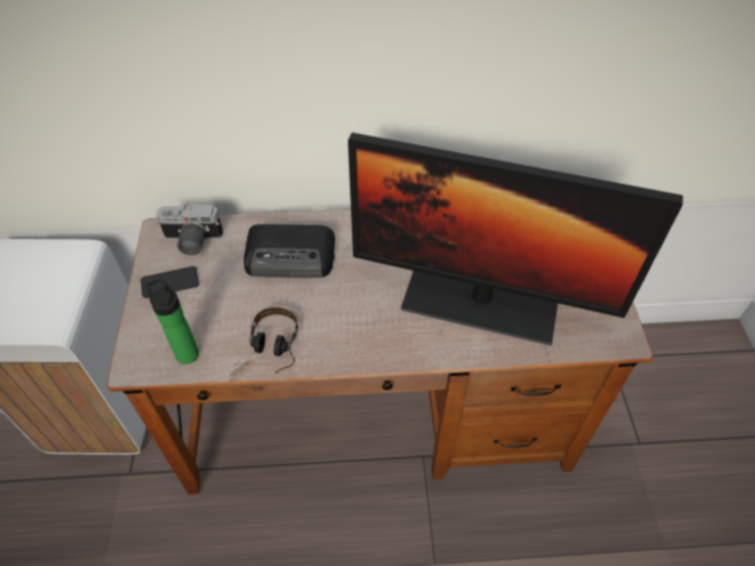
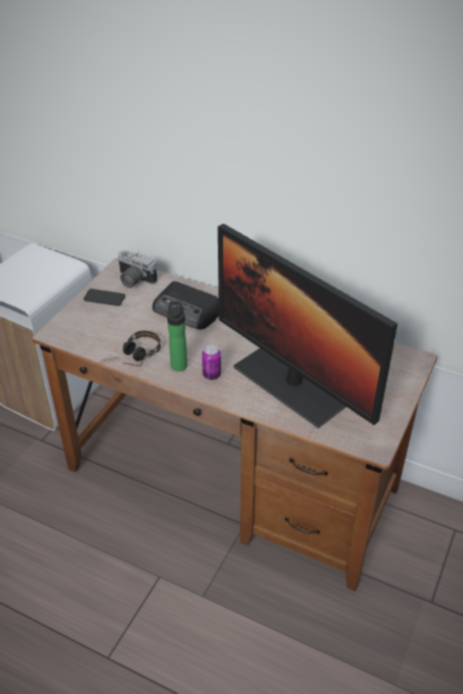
camera: 30 degrees right, 10 degrees down
bottle [146,277,199,364] -> bottle moved to [167,301,187,371]
none -> can [202,344,221,380]

